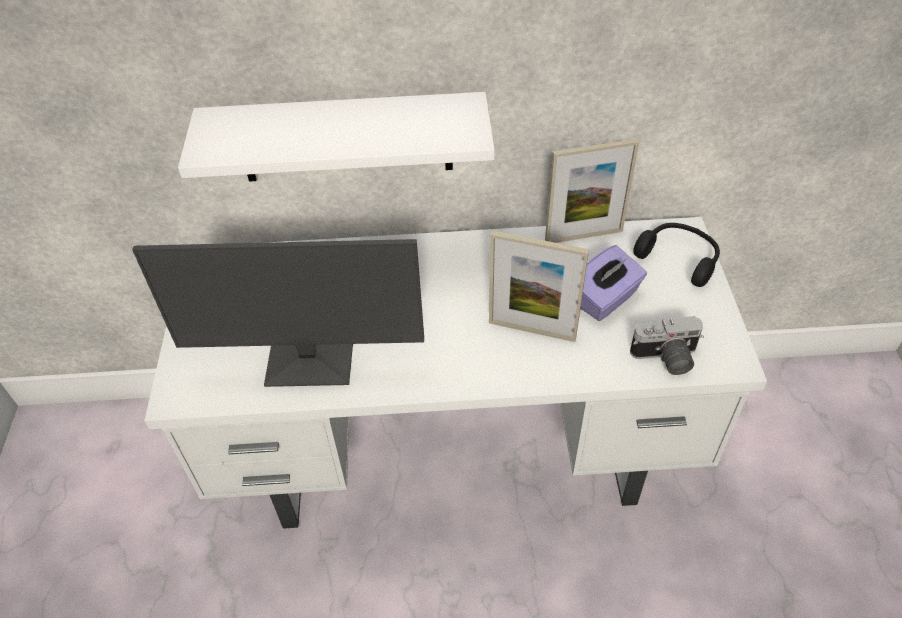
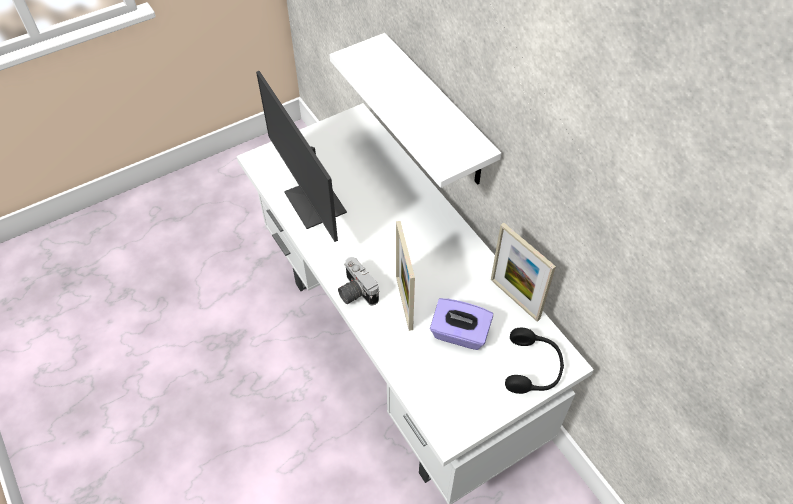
camera: 60 degrees right, 5 degrees up
camera [630,316,704,375] -> camera moved to [338,257,379,306]

